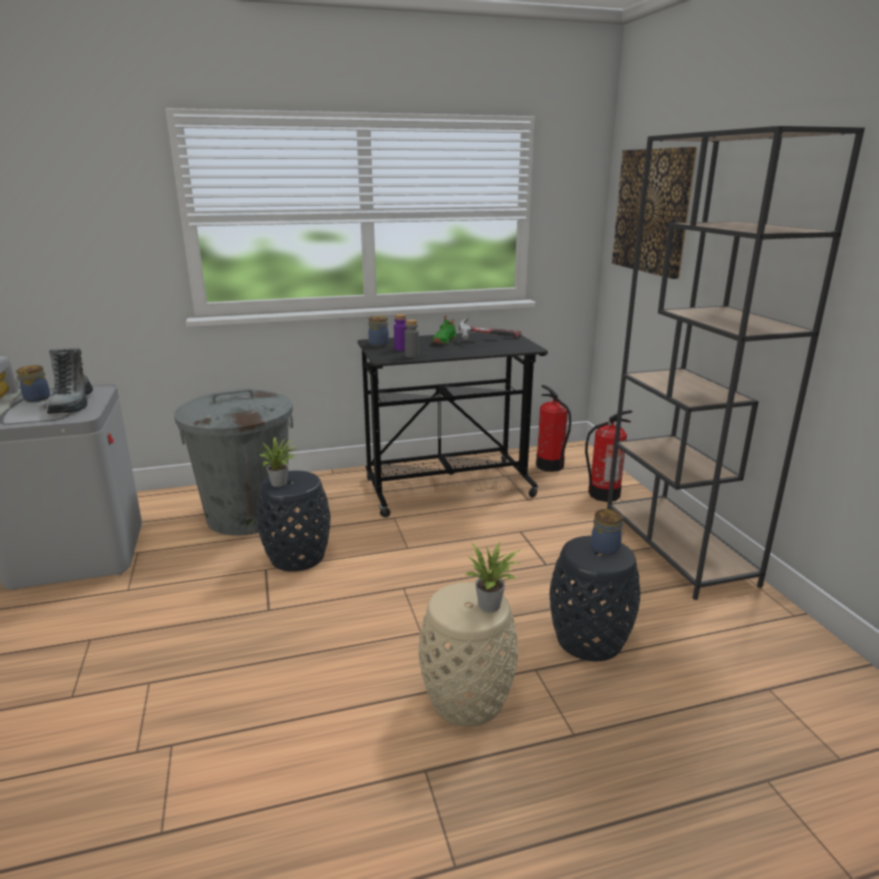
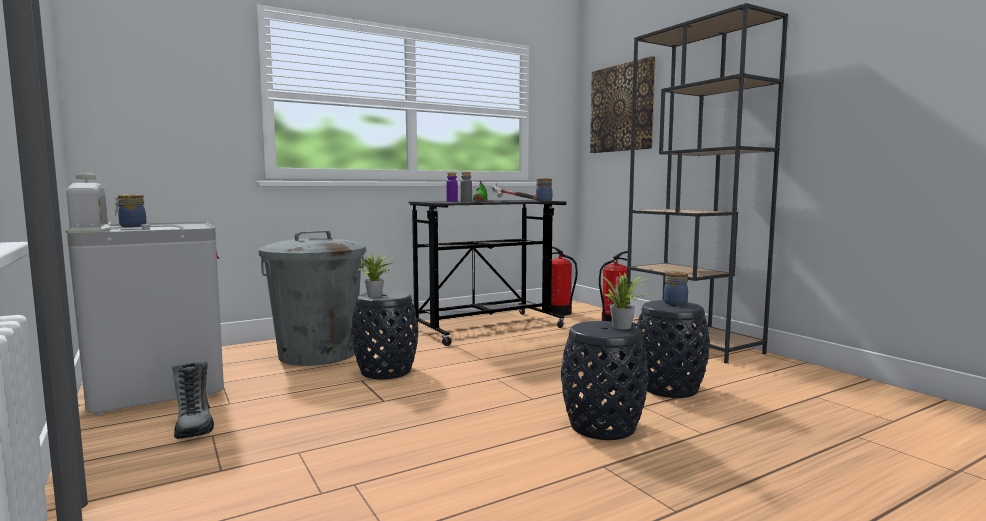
camera: 15 degrees left, 15 degrees down
boot [47,348,93,414] -> boot moved to [172,362,214,439]
jar [369,316,389,346] -> jar moved to [536,178,552,201]
beige stool [419,582,518,726] -> black stool [561,321,649,440]

